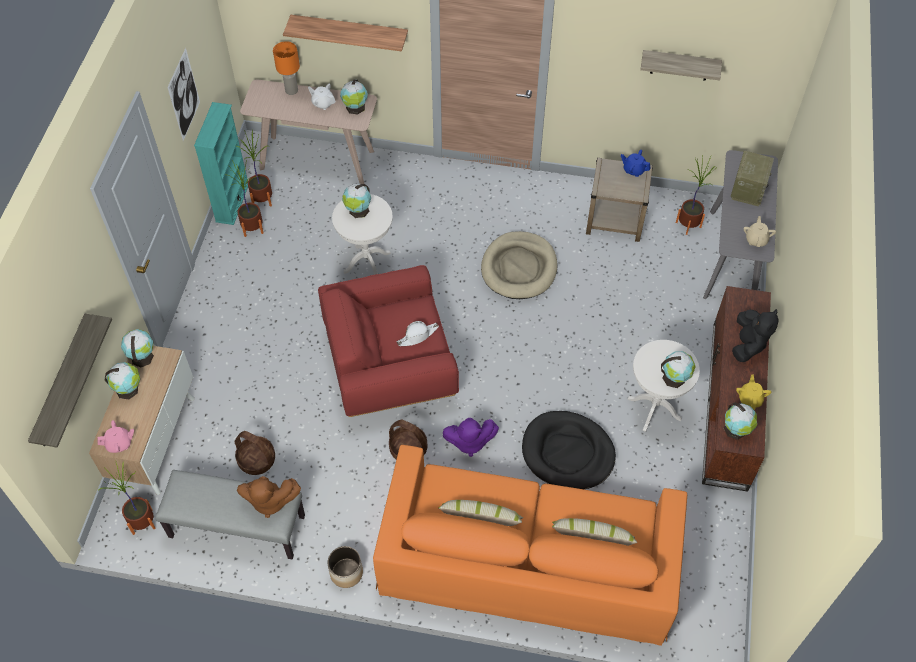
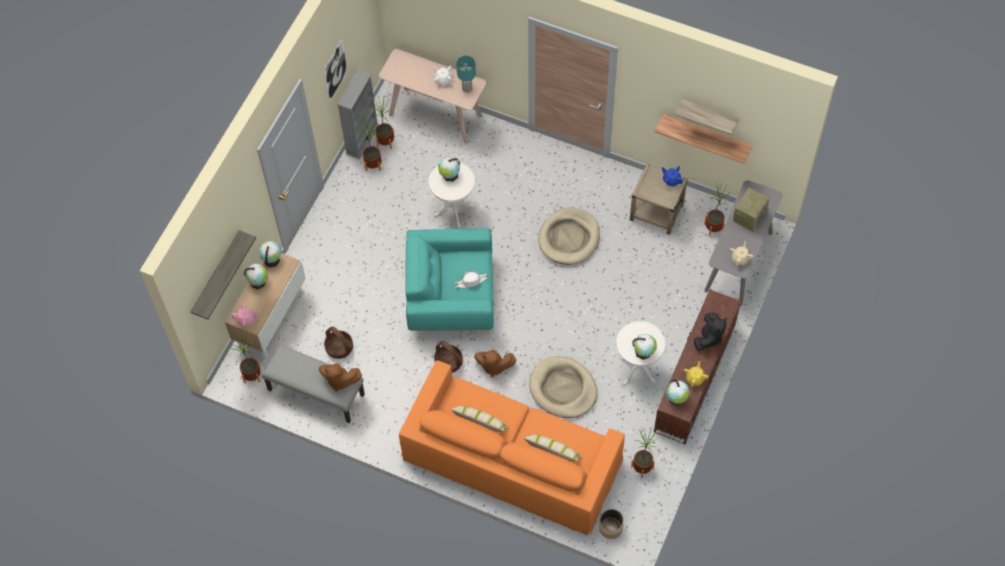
camera: 15 degrees right, 5 degrees up
turquoise bookcase [194,102,248,225] -> grey bookcase [337,70,378,160]
orange table lamp [273,41,300,95] -> none
shelf [283,15,408,51] -> shelf moved to [655,114,752,164]
red armchair [318,265,459,417] -> turquoise armchair [405,228,494,331]
planter [328,546,363,588] -> planter moved to [599,509,624,539]
globe [340,79,368,115] -> turquoise table lamp [456,56,476,93]
purple plush toy [443,418,499,457] -> brown plush toy [474,349,517,377]
black dog bed [522,411,616,489] -> beige dog bed [529,356,597,418]
none -> potted plant [631,428,657,478]

